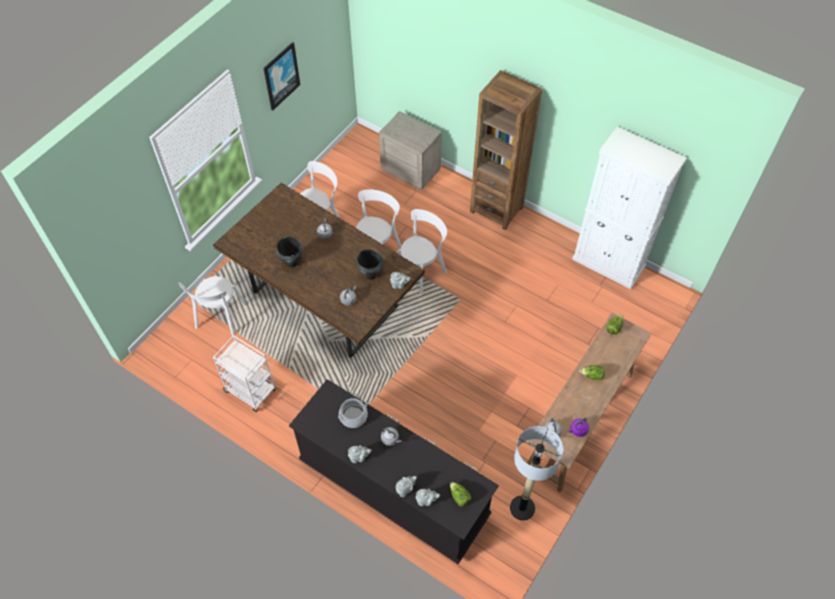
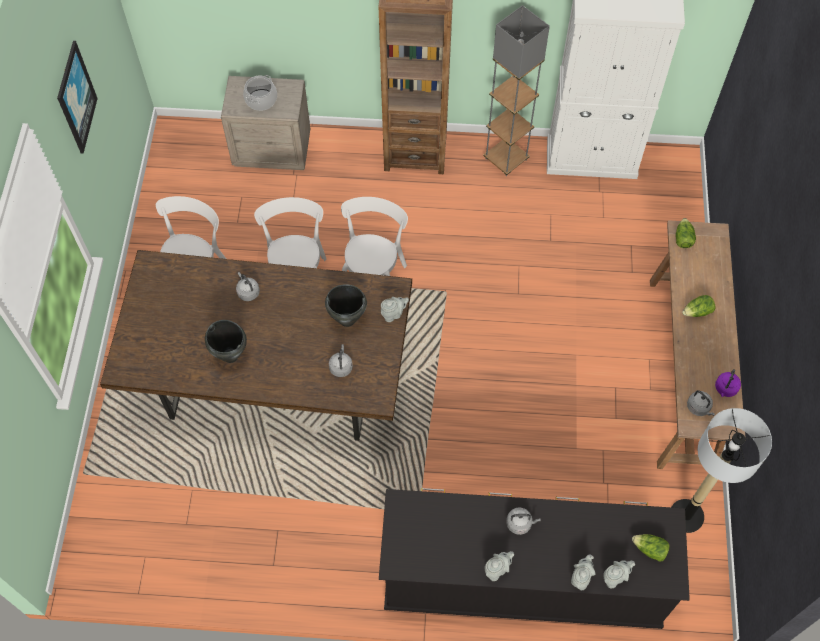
camera: 30 degrees left, 5 degrees up
white chair [179,276,247,336] -> none
white cart [213,335,276,412] -> none
cooking pot [338,398,368,428] -> cooking pot moved to [243,75,277,111]
none -> grey floor lamp [483,5,550,176]

